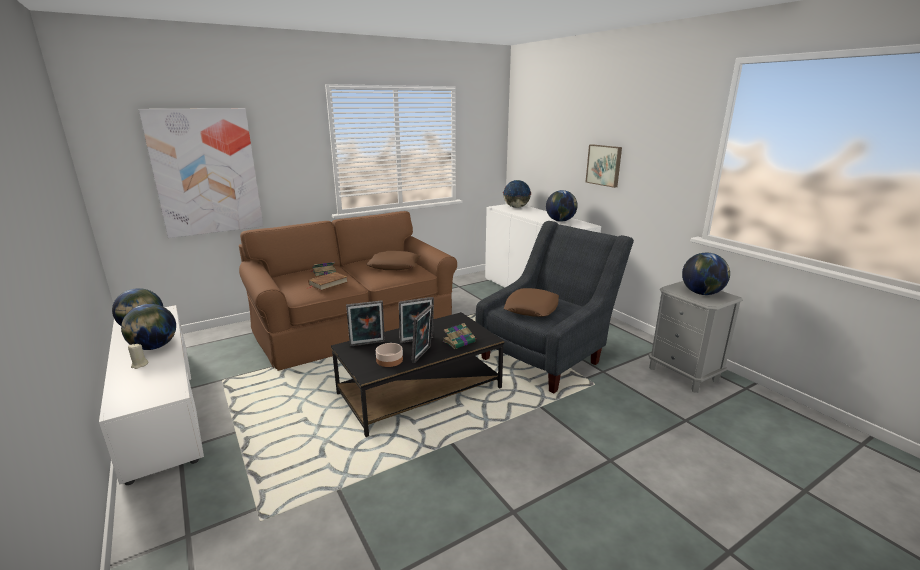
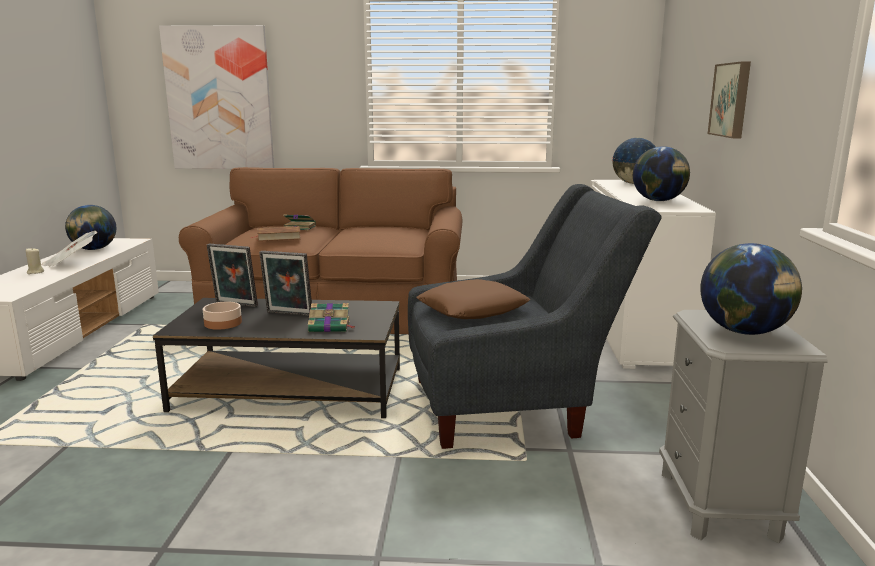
camera: 35 degrees right, 5 degrees down
globe [121,304,176,350] -> newspaper [41,231,97,267]
brown pillow [366,251,421,270] -> none
picture frame [412,305,434,363] -> none

